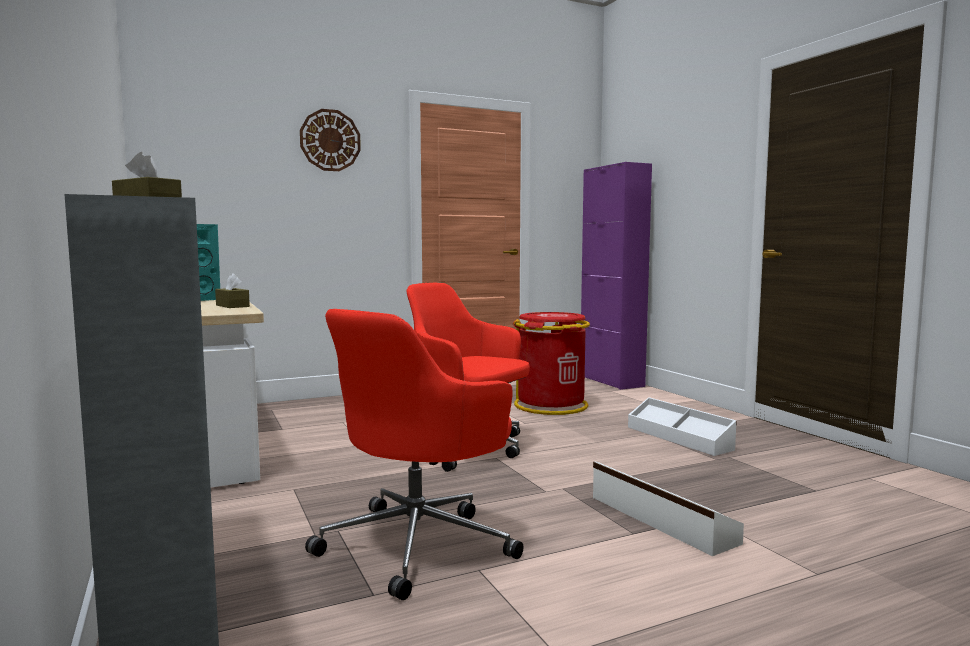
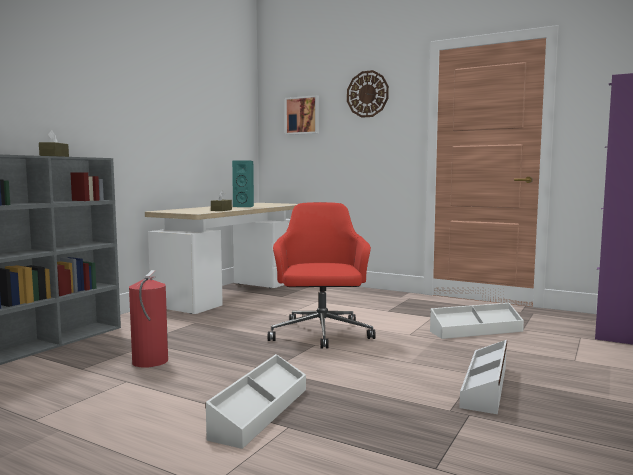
camera: 55 degrees right, 0 degrees up
red office chair [305,309,524,600] -> fire extinguisher [129,270,168,368]
red trash can [513,312,590,415] -> white storage box [430,303,524,339]
none -> picture [285,95,319,135]

